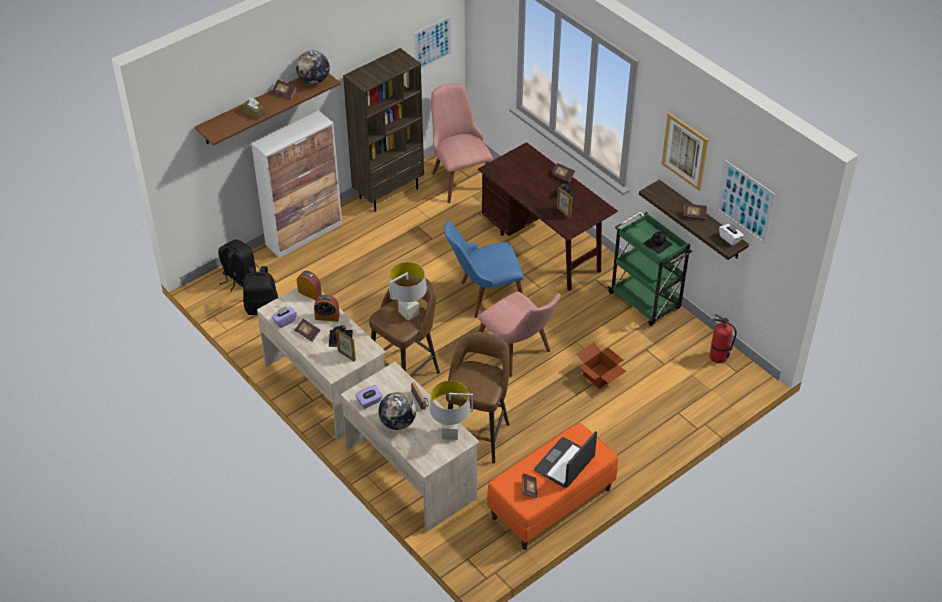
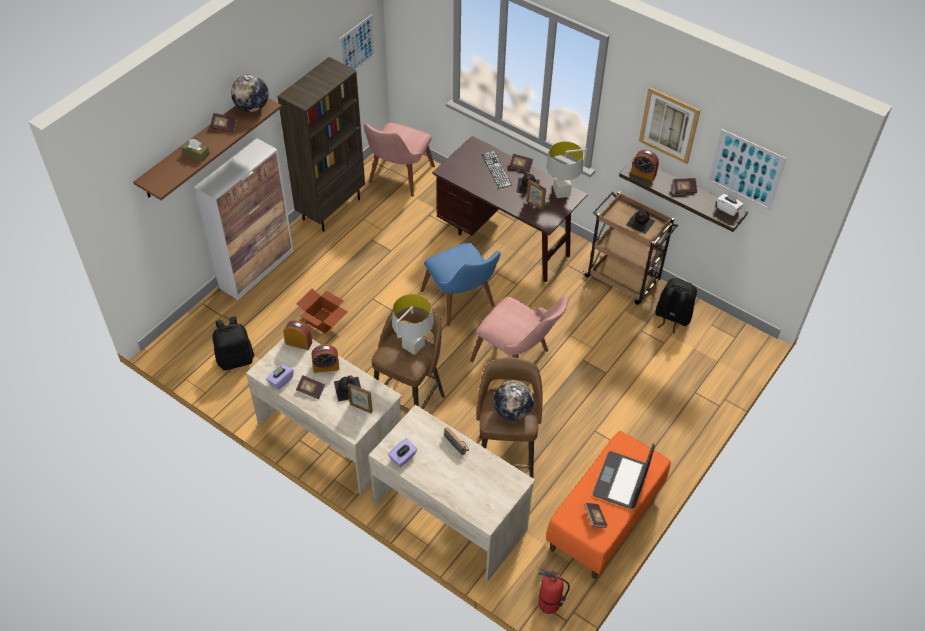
camera: 15 degrees left, 5 degrees up
black backpack [218,239,256,292] -> black backpack moved to [655,278,697,334]
globe [379,392,416,430] -> globe moved to [494,380,534,421]
grey table lamp [430,381,473,440] -> grey table lamp moved to [546,141,587,198]
pink chair [431,83,493,203] -> pink chair turned 120 degrees counterclockwise [364,123,435,197]
blue chair [444,221,524,318] -> blue chair turned 90 degrees counterclockwise [420,242,500,326]
cardboard box [577,343,626,389] -> cardboard box moved to [296,289,348,333]
green cart [608,212,693,326] -> brown cart [583,191,678,305]
fire extinguisher [710,314,737,363] -> fire extinguisher moved to [538,568,570,614]
none -> keyboard [482,151,512,189]
none -> alarm clock [631,150,659,181]

